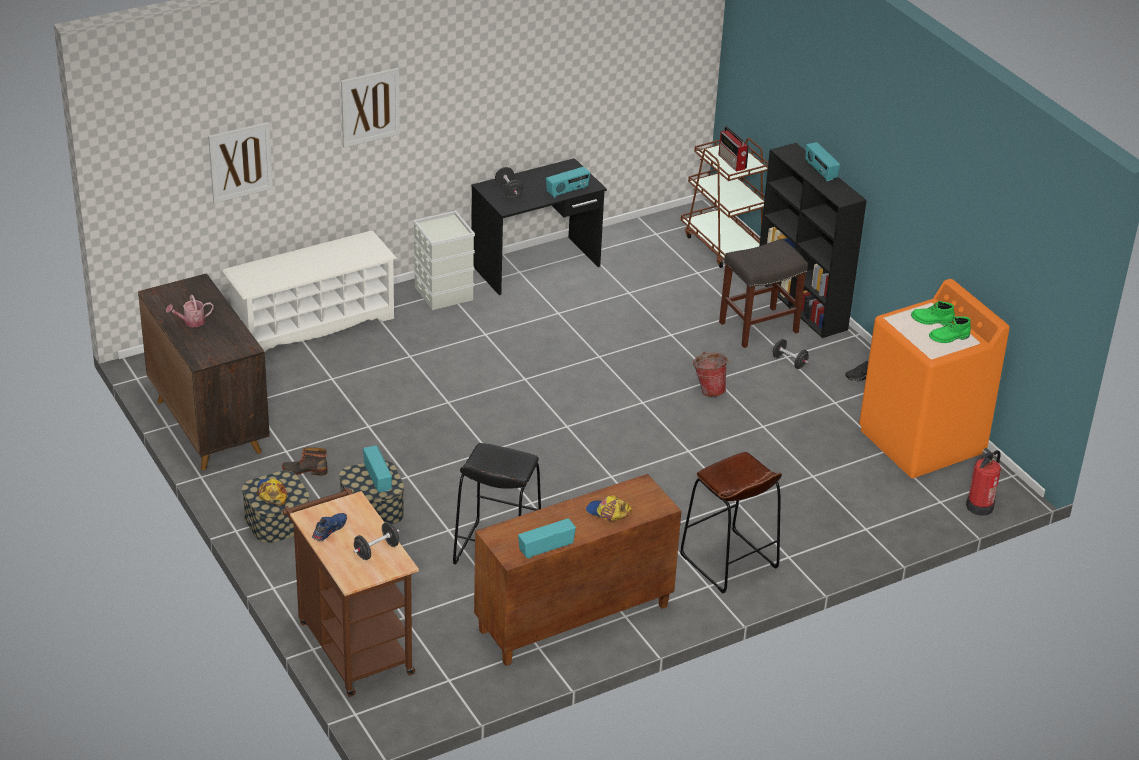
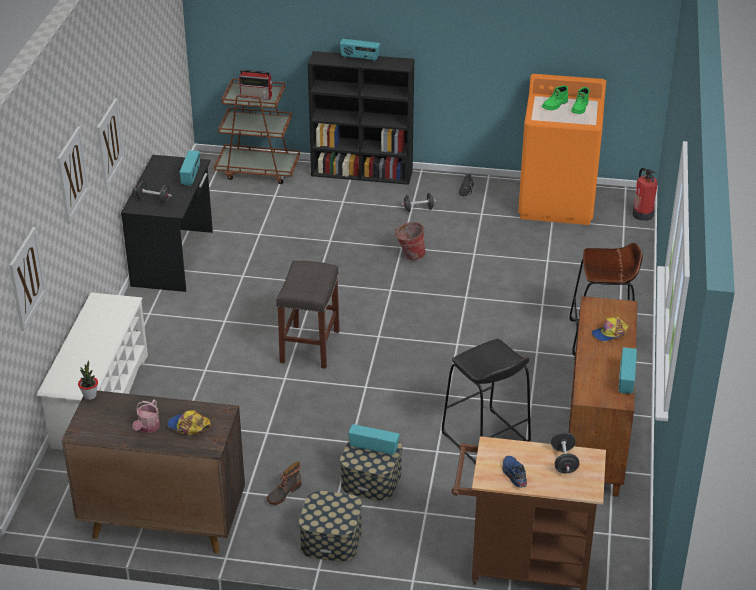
camera: 50 degrees left, 0 degrees up
cap [257,479,287,505] -> cap moved to [167,410,211,435]
grey storage box [413,211,475,310] -> none
grey stool [719,239,808,348] -> grey stool moved to [276,261,339,369]
none -> potted plant [78,360,98,400]
none -> picture [97,98,125,189]

